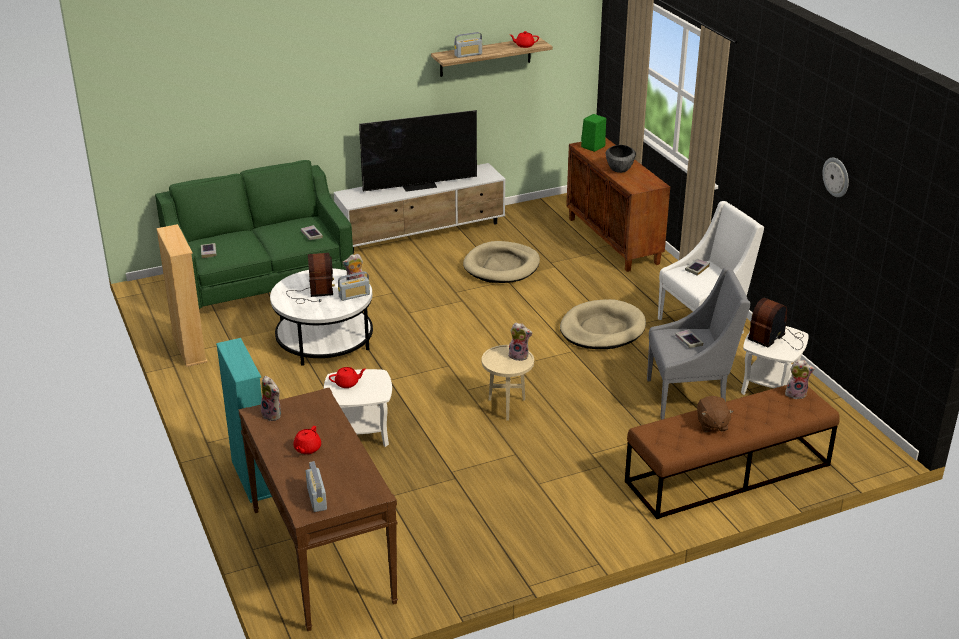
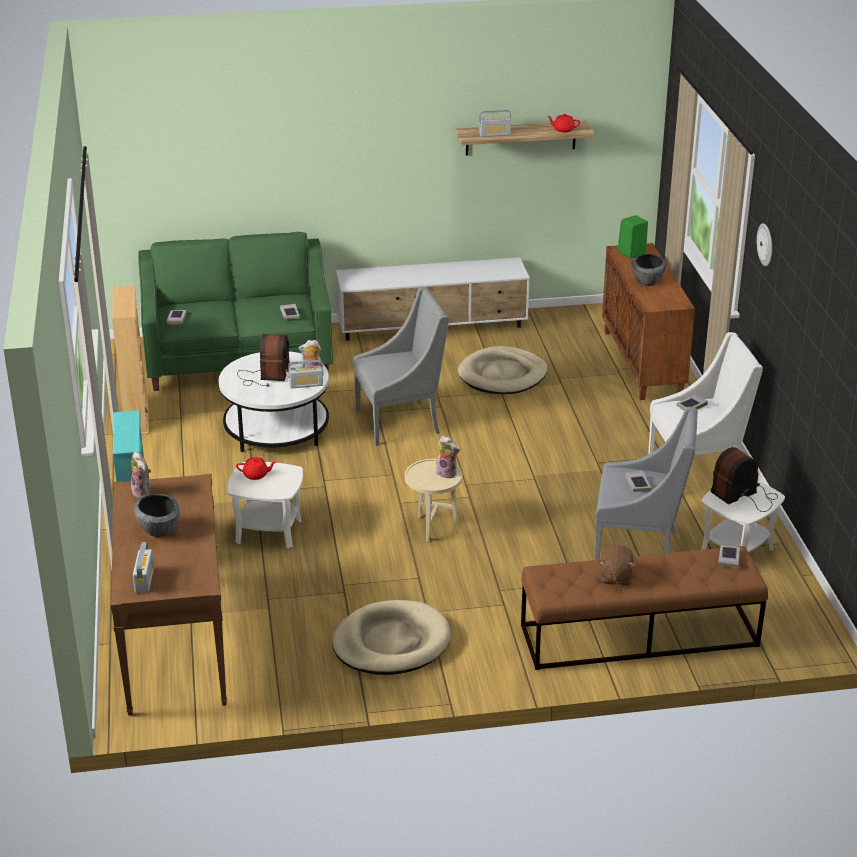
camera: 15 degrees right, 0 degrees up
red teapot [294,426,321,454] -> bowl [134,494,180,537]
television [359,110,477,192] -> none
beige dog bed [560,299,646,349] -> beige dog bed moved to [332,600,451,675]
plush toy [785,360,815,399] -> book [718,545,740,568]
wall clock [822,158,849,197] -> wall clock moved to [757,223,772,266]
none -> grey armchair [353,287,449,446]

